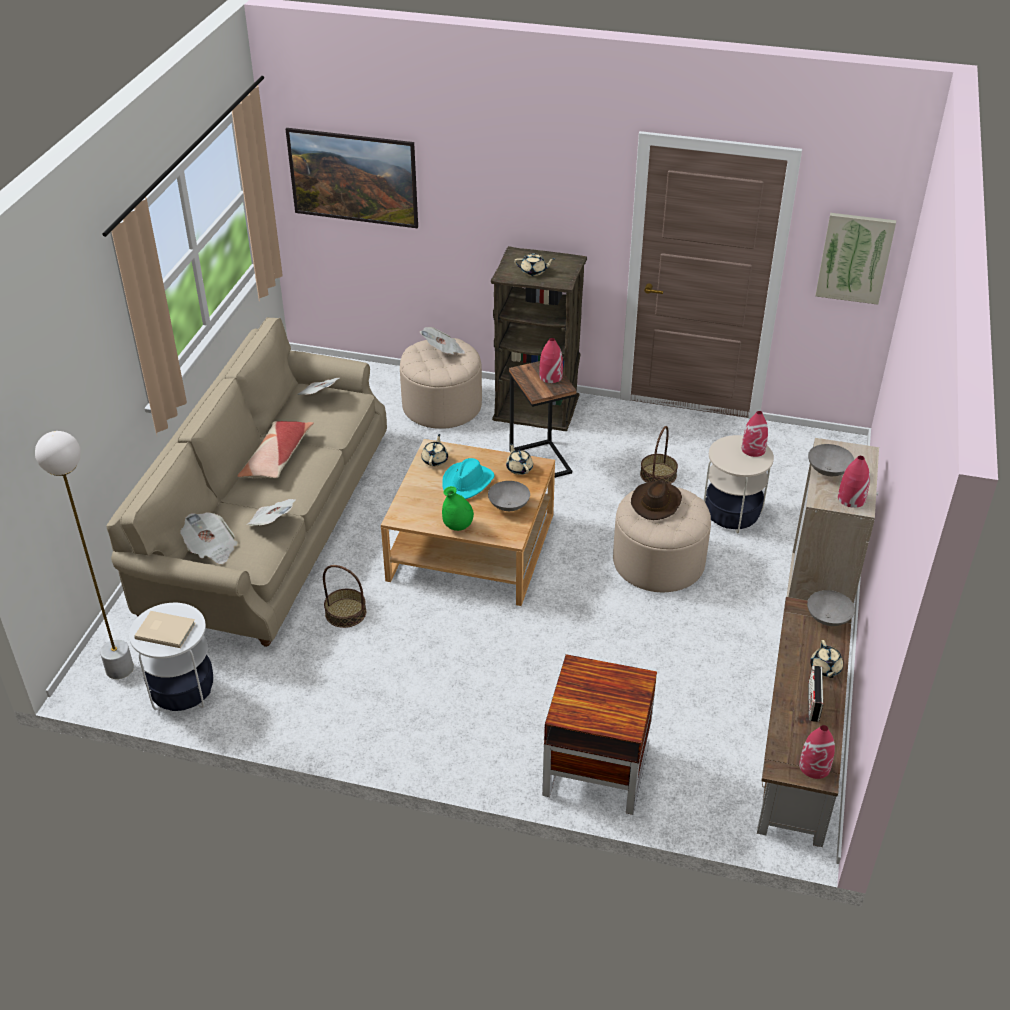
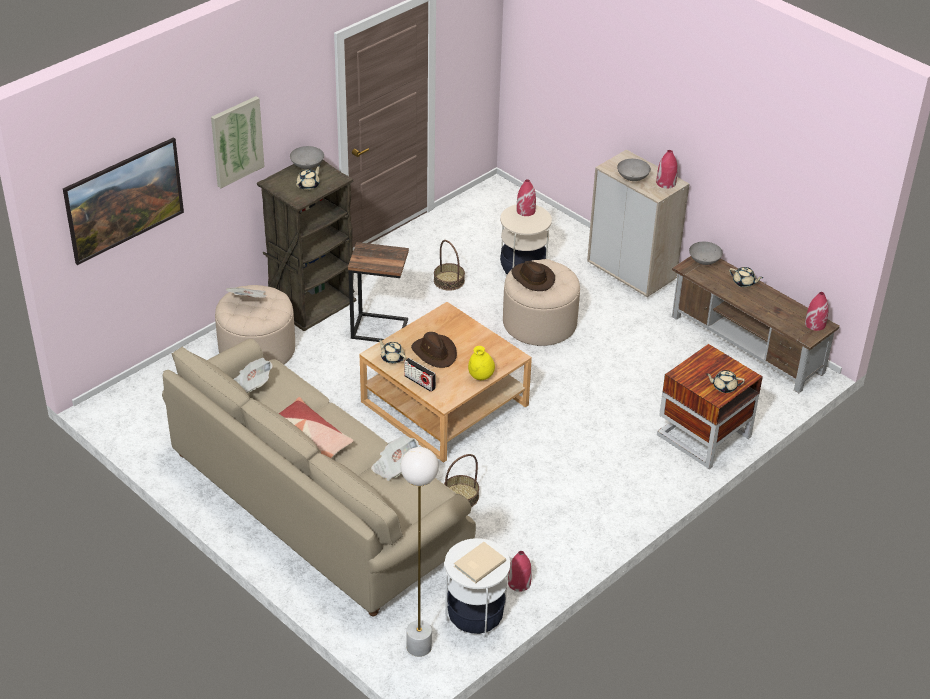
camera: 60 degrees left, 0 degrees up
newspaper [180,512,238,564] -> none
turquoise hat [442,458,494,499] -> brown hat [411,332,457,368]
green vase [442,486,474,531] -> yellow vase [468,346,495,380]
grey bowl [488,481,530,511] -> grey bowl moved to [290,146,324,169]
beige teapot [506,443,533,475] -> beige teapot moved to [706,370,745,393]
red vase [539,338,563,383] -> red vase moved to [508,551,532,592]
radio [808,666,823,722] -> radio moved to [404,358,436,392]
picture [815,213,896,305] -> picture moved to [211,96,264,188]

